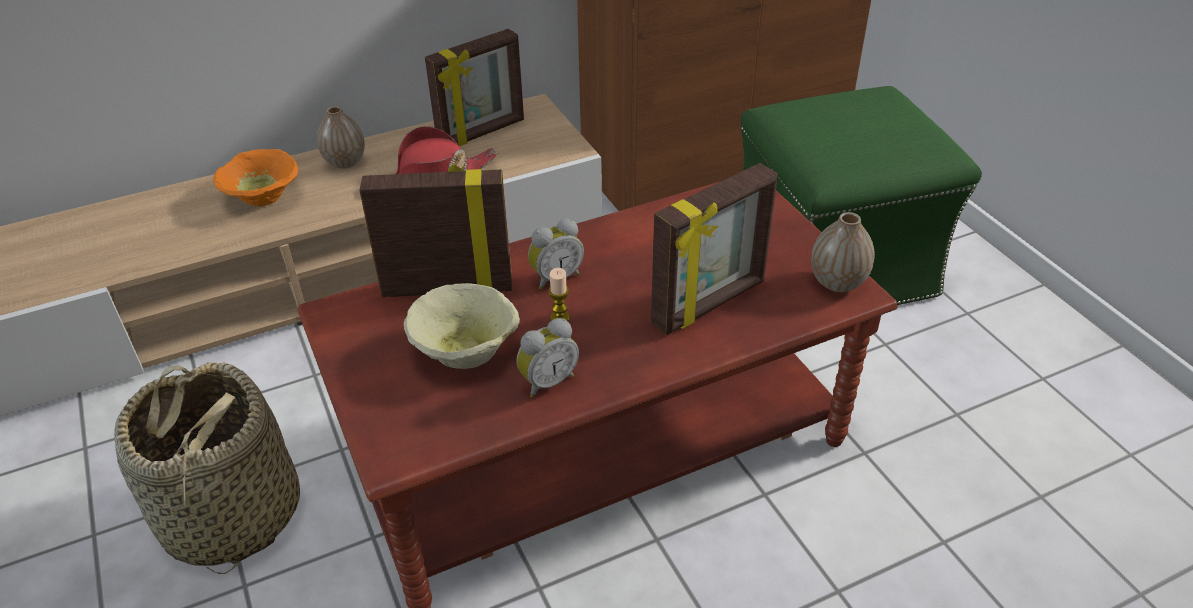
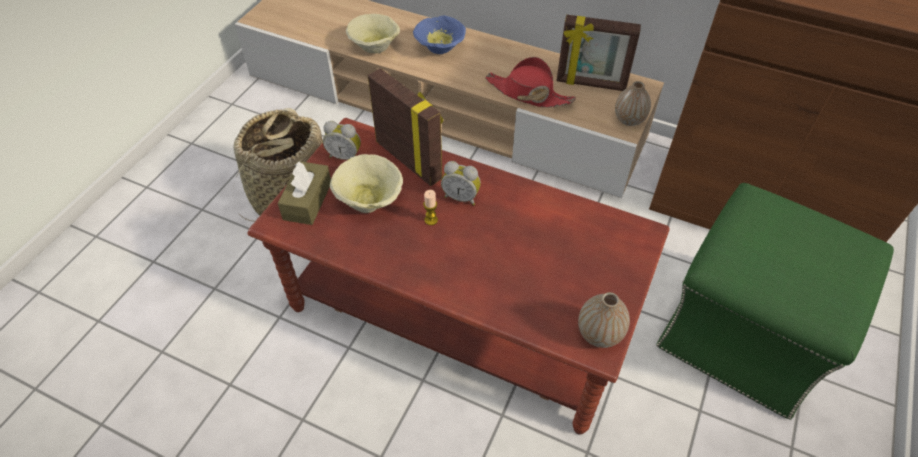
camera: 50 degrees right, 10 degrees up
orange bowl [213,149,298,207] -> blue bowl [413,15,466,54]
vase [317,106,365,169] -> vase moved to [615,81,651,126]
alarm clock [516,318,579,398] -> alarm clock moved to [323,121,361,160]
picture frame [651,163,778,335] -> none
none -> brown tissue box [278,161,331,225]
none -> beige bowl [346,14,400,53]

